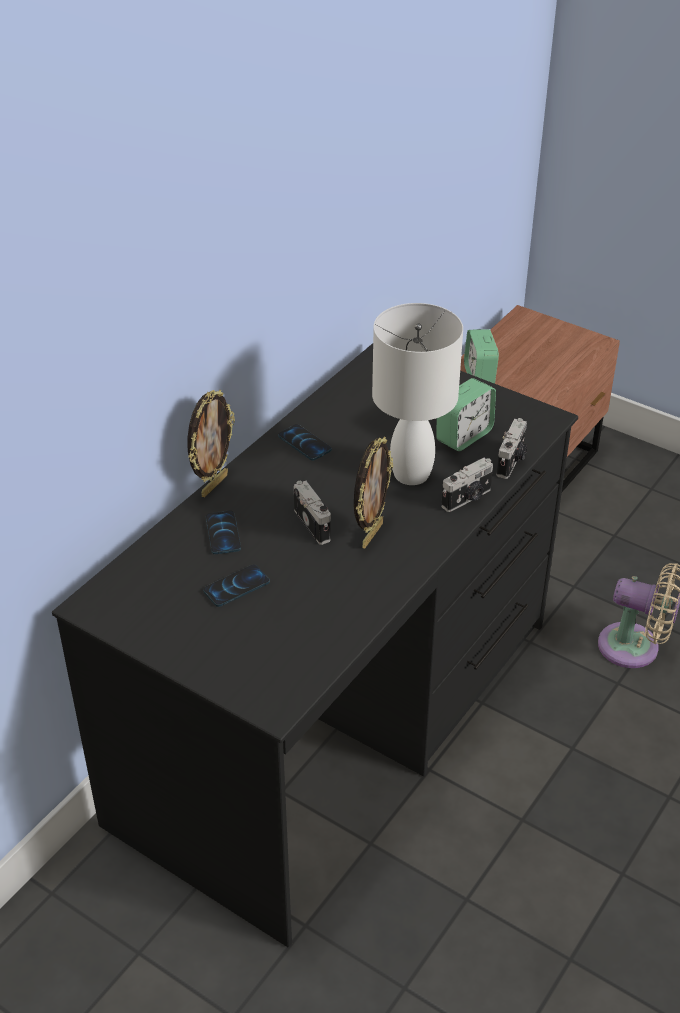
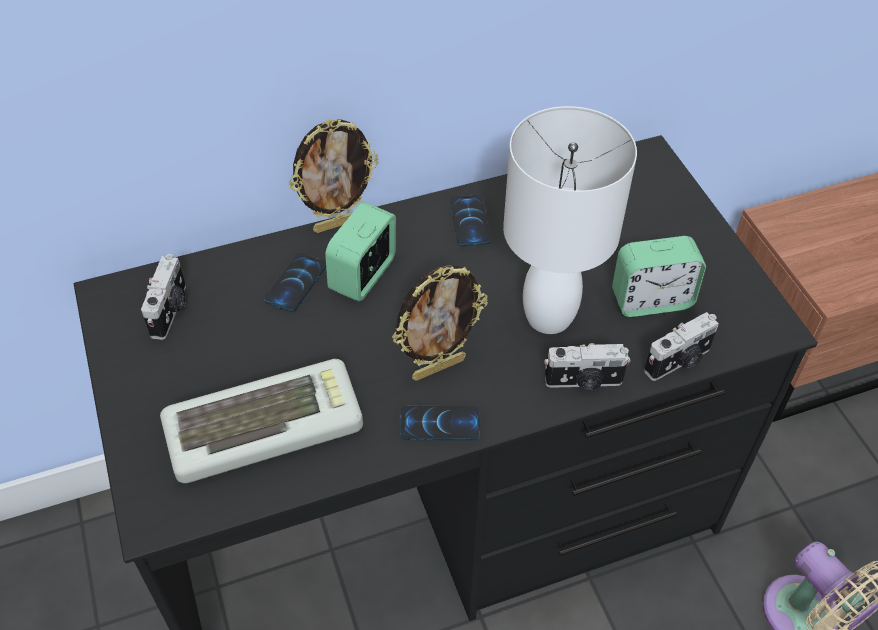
camera: 35 degrees right, 10 degrees up
phone [203,565,270,607] -> phone moved to [400,406,480,441]
camera [294,481,331,545] -> camera moved to [141,254,186,340]
alarm clock [464,329,499,384] -> alarm clock moved to [325,202,396,301]
none -> keyboard [160,359,363,483]

